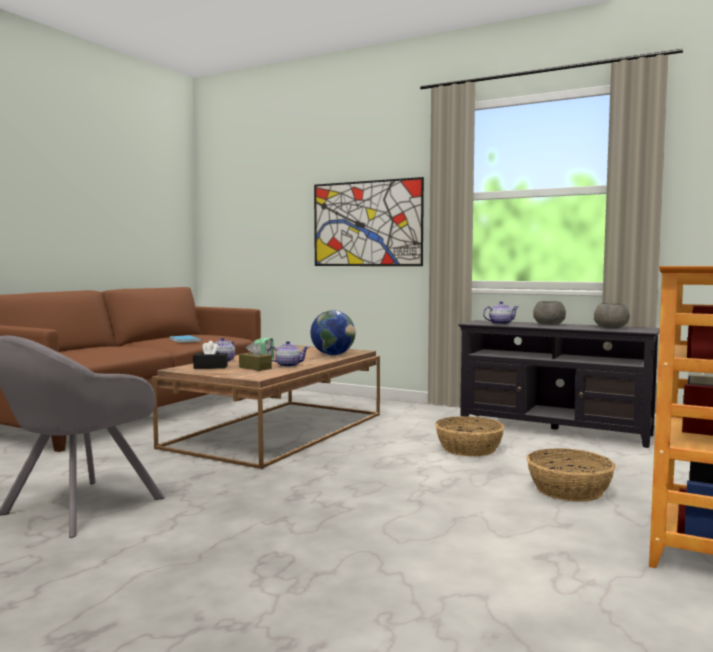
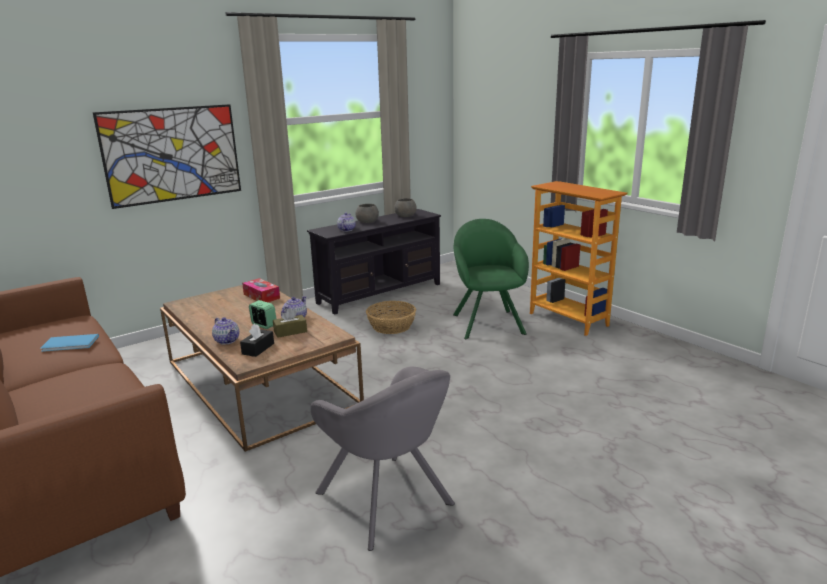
camera: 65 degrees left, 15 degrees up
globe [310,310,355,355] -> tissue box [242,278,280,302]
basket [526,448,616,502] -> green armchair [453,219,529,339]

